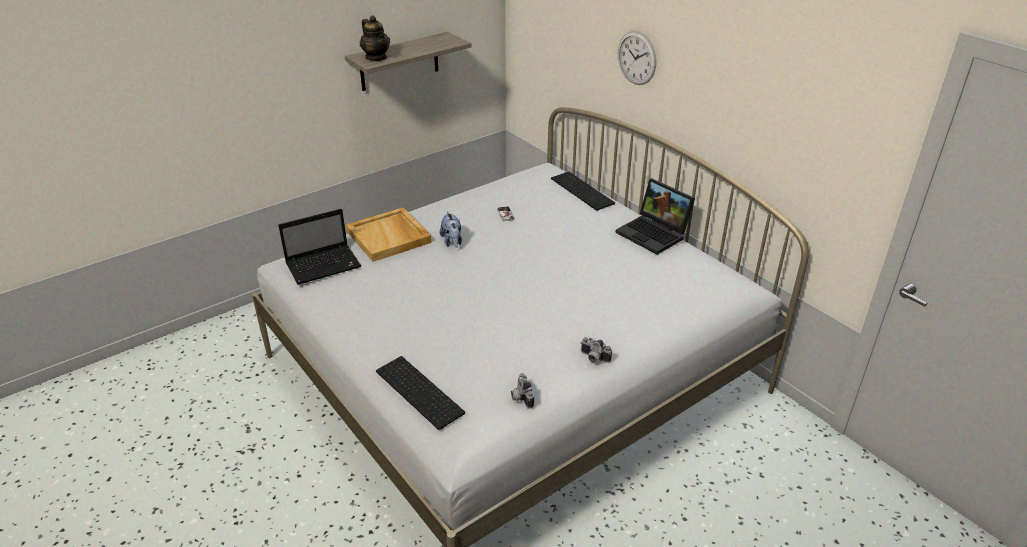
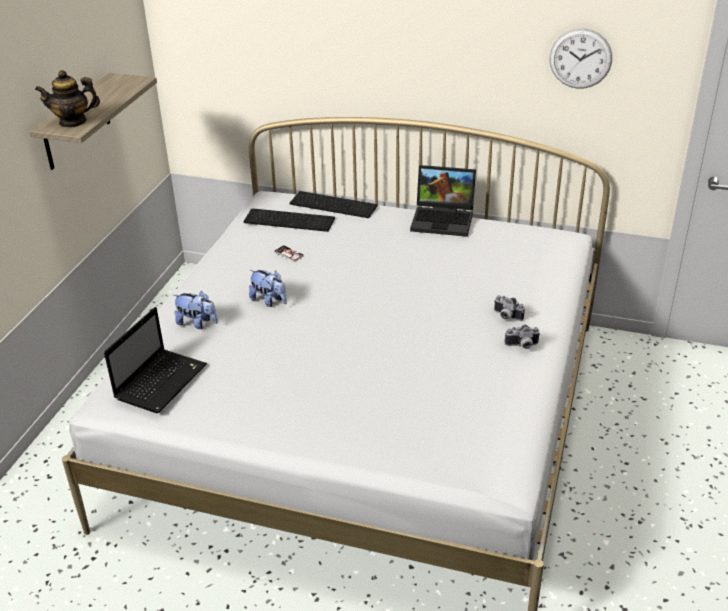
camera: 35 degrees left, 0 degrees up
beige tray [346,208,432,262] -> plush toy [173,291,218,329]
teapot [360,15,390,61] -> teapot turned 150 degrees clockwise [35,70,100,128]
keyboard [376,356,465,430] -> keyboard moved to [243,208,335,232]
camera [511,373,534,408] -> camera moved to [494,295,525,321]
wall clock [618,31,656,85] -> wall clock moved to [549,28,612,89]

